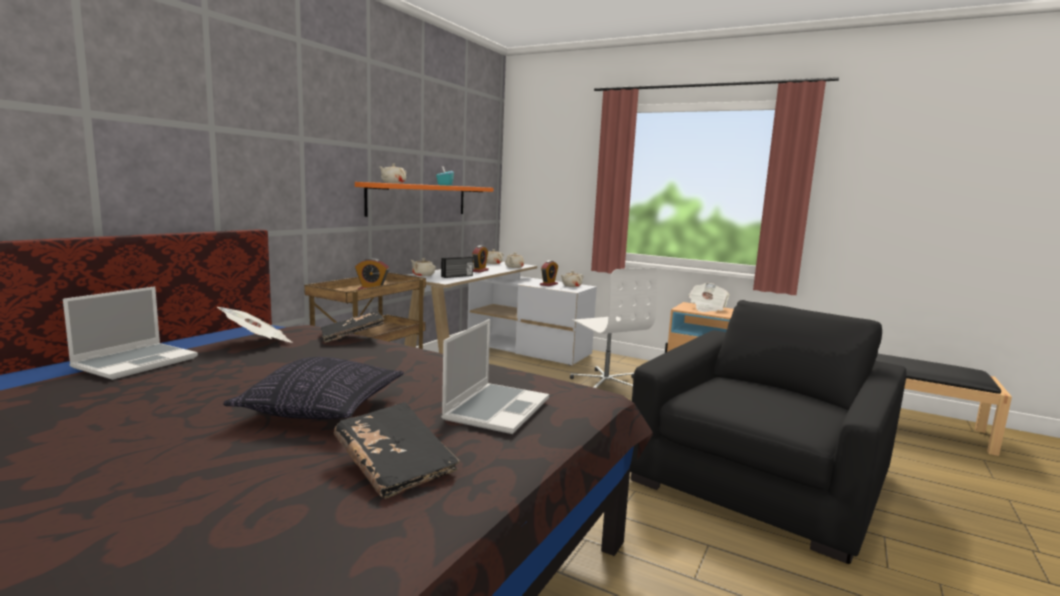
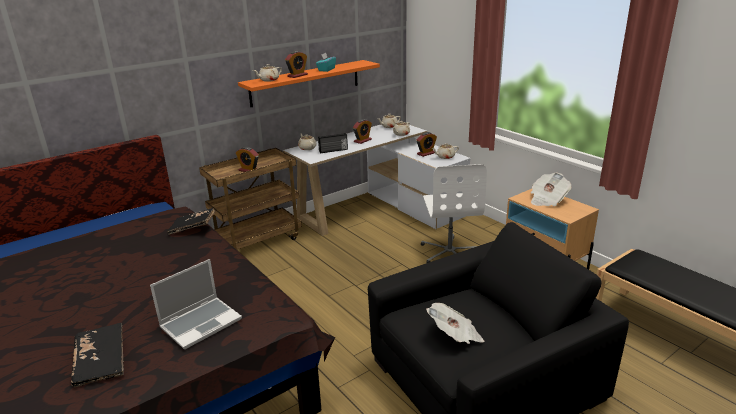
camera: 25 degrees right, 15 degrees up
laptop [63,286,198,380] -> none
newspaper [217,307,294,343] -> newspaper moved to [426,303,484,344]
pillow [223,357,404,419] -> none
none -> alarm clock [285,51,308,78]

